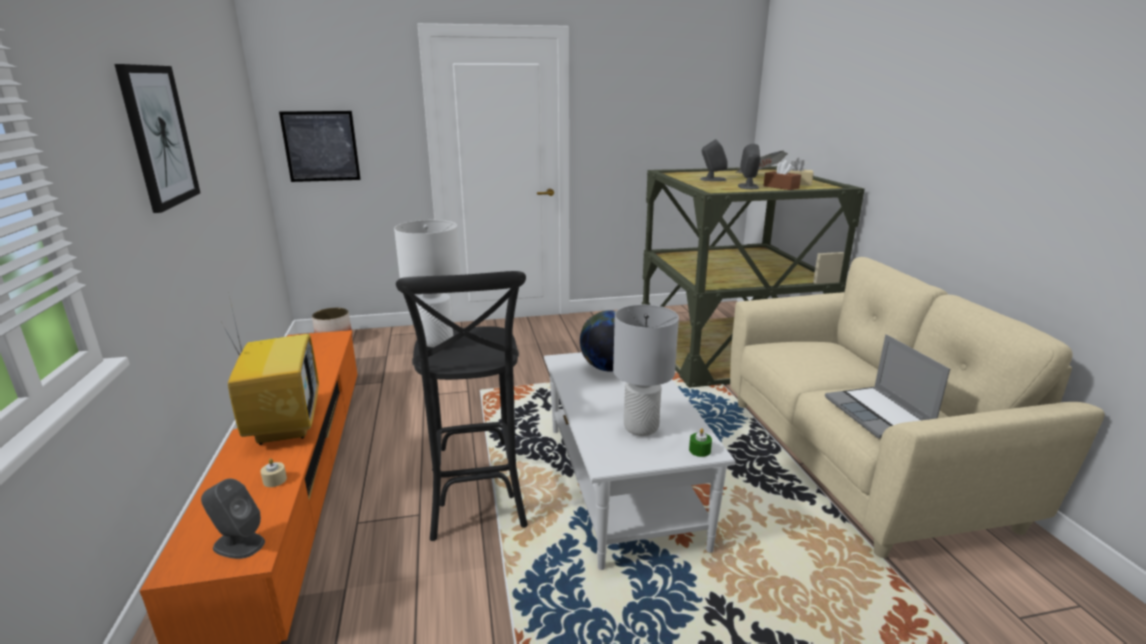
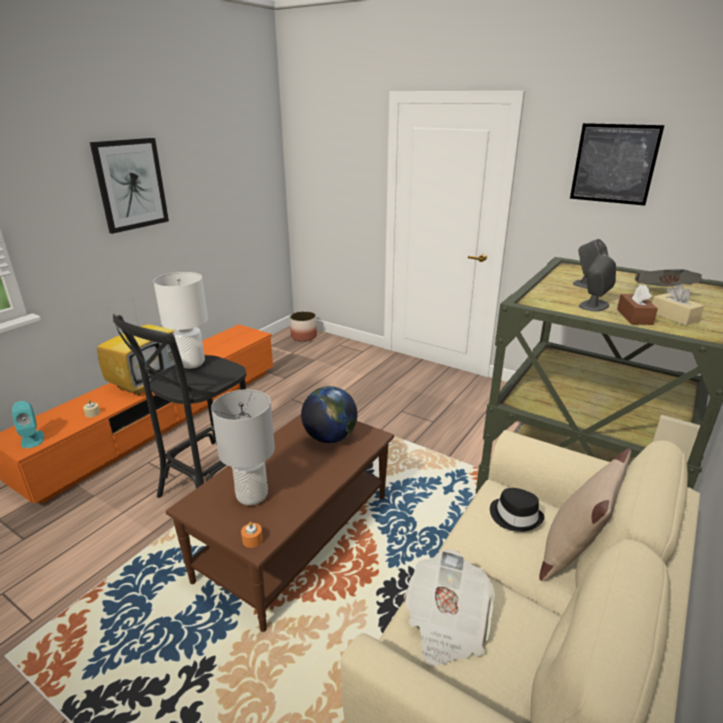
camera: 45 degrees right, 5 degrees up
grey speaker [201,479,265,559] -> turquoise speaker [12,401,44,448]
picture [279,111,361,182] -> picture moved to [570,123,665,206]
white coffee table [544,352,736,570] -> brown coffee table [165,414,394,632]
green candle [689,428,712,457] -> orange candle [241,522,263,548]
laptop [825,334,950,439] -> newspaper [404,549,495,666]
none -> black hat [490,488,544,532]
none -> beige pillow [539,449,631,581]

